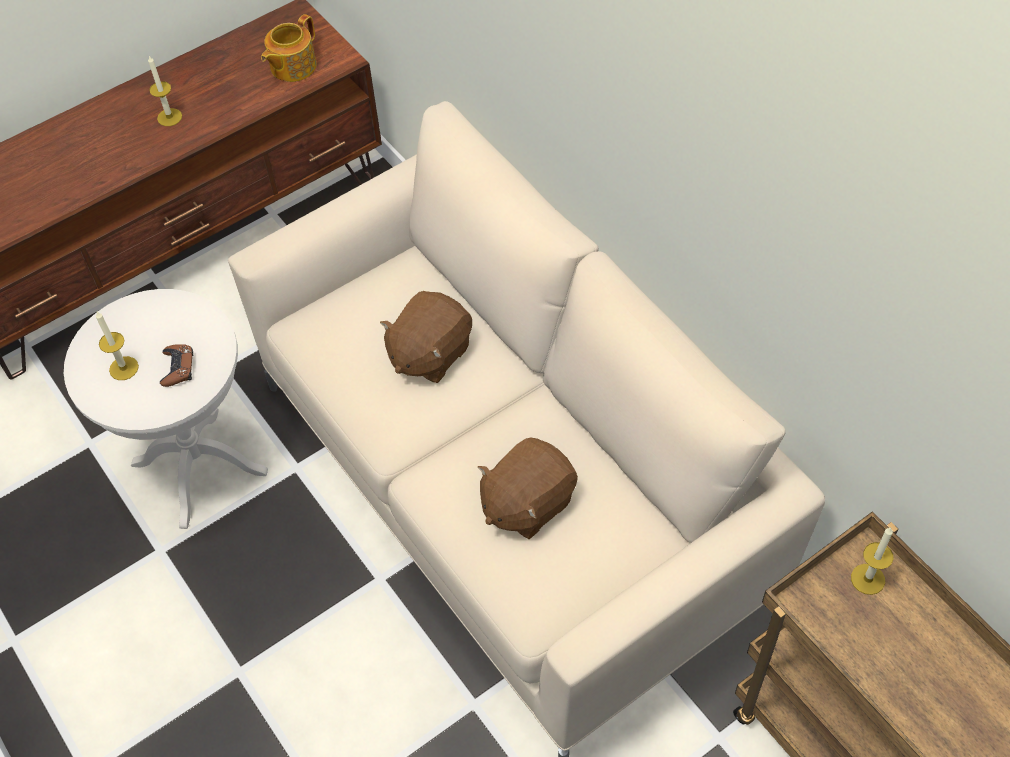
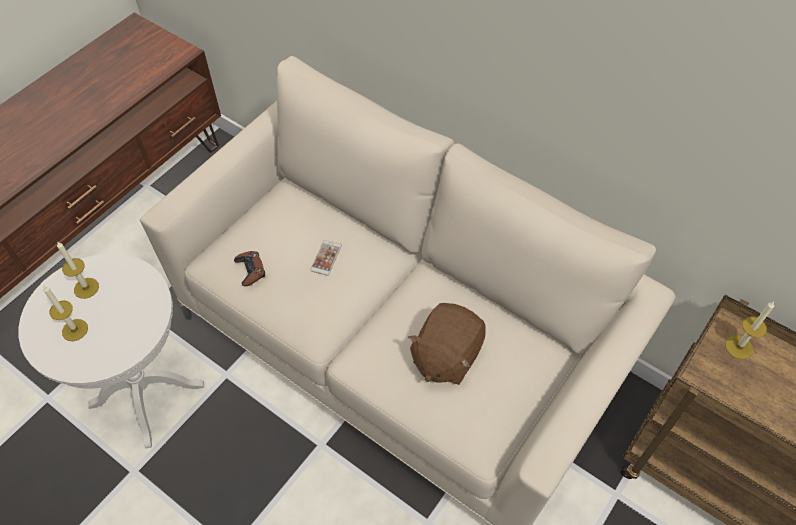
camera: 20 degrees left, 0 degrees up
candle [148,56,182,126] -> candle moved to [57,241,99,299]
brown game controller [160,344,193,387] -> brown game controller moved to [234,251,265,286]
teapot [261,14,317,82] -> none
brown plush toy [380,291,472,383] -> phone [310,240,342,276]

